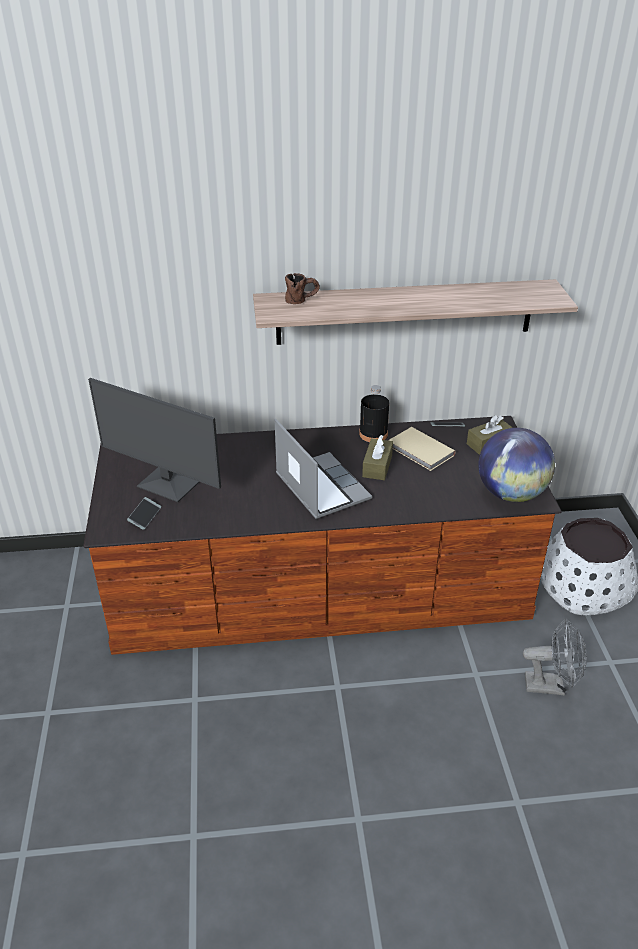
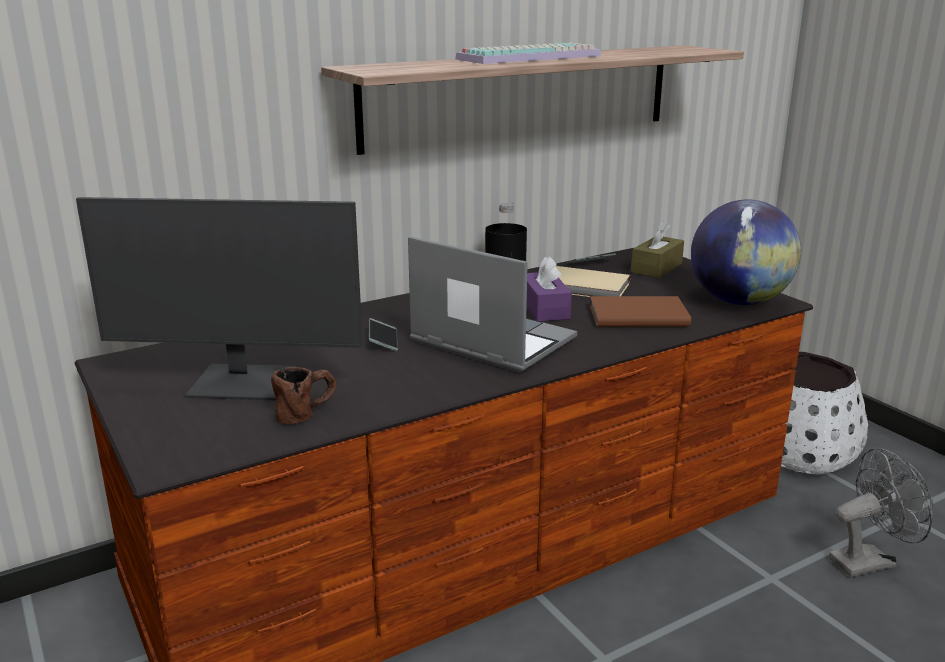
camera: 25 degrees left, 15 degrees down
phone [127,497,161,530] -> phone moved to [369,318,398,351]
brown mug [285,273,320,304] -> brown mug moved to [271,367,336,424]
brown tissue box [362,435,393,481] -> purple tissue box [526,256,572,322]
none -> keyboard [455,43,601,64]
none -> brown book [590,296,691,327]

